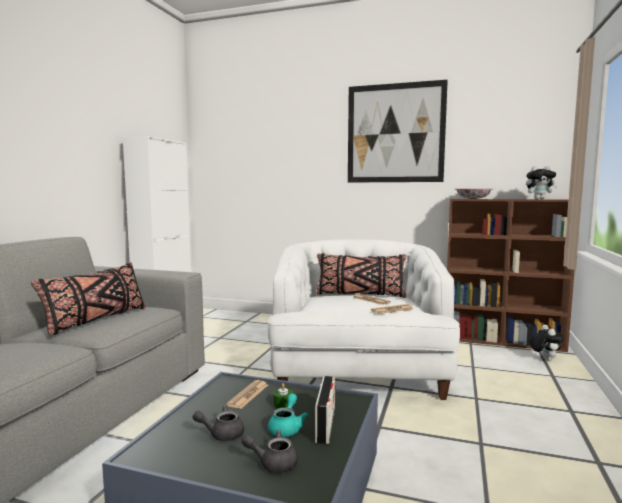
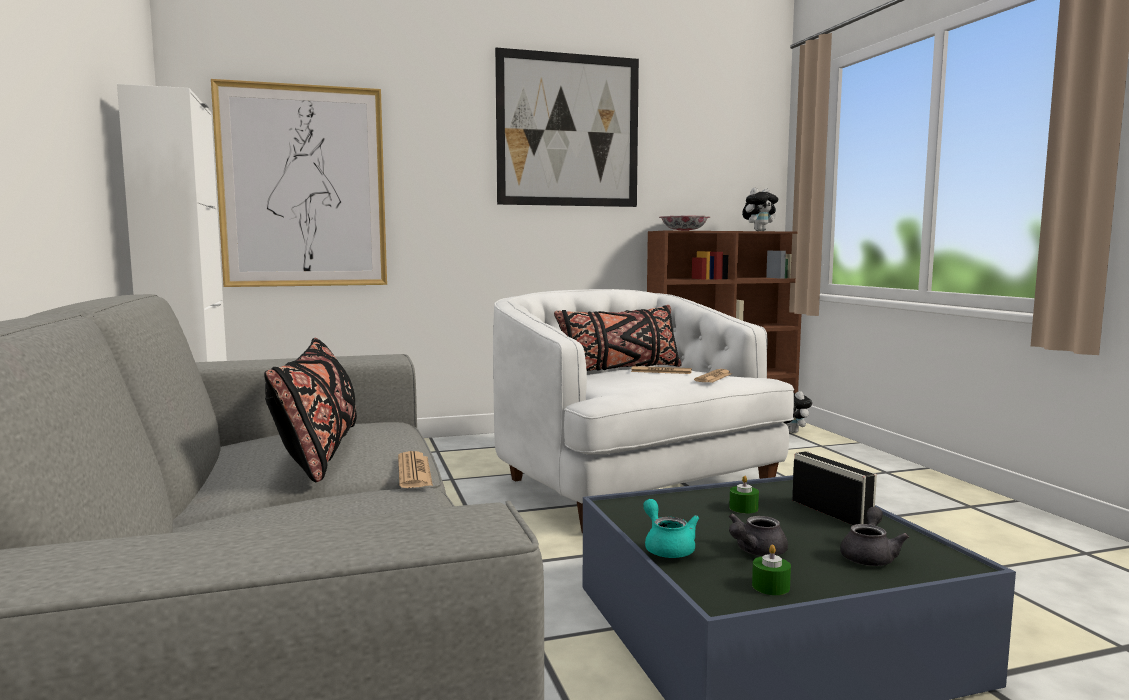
camera: 35 degrees left, 0 degrees up
newspaper [226,380,268,409] -> newspaper moved to [398,451,433,488]
grey teapot [242,430,298,473] -> grey teapot turned 150 degrees clockwise [840,507,909,566]
turquoise teapot [268,394,308,437] -> turquoise teapot moved to [643,499,699,558]
none -> picture [211,79,387,287]
none -> green candle [752,544,791,595]

